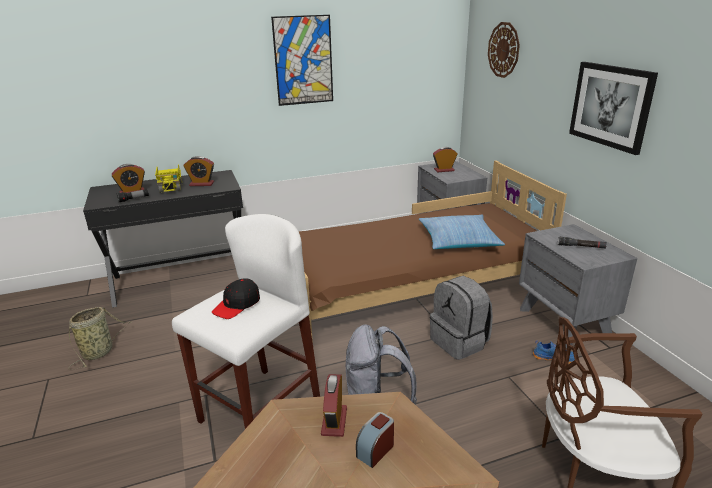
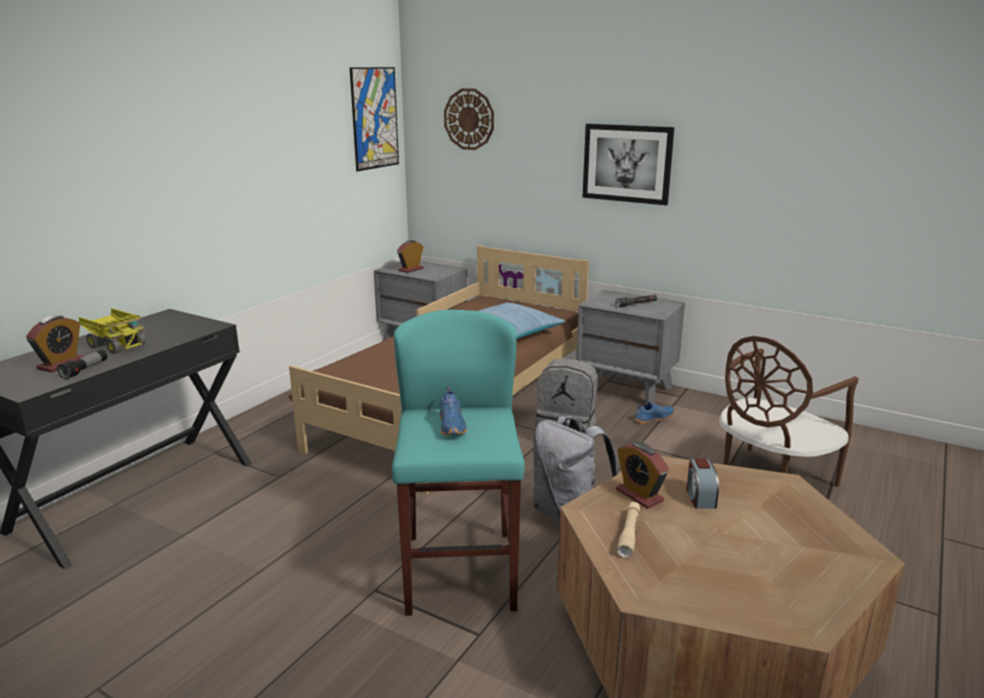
camera: 40 degrees left, 5 degrees down
basket [68,307,131,370] -> none
white stool [172,214,320,429] -> turquoise stool [392,310,525,616]
alarm clock [184,156,214,186] -> none
black cap [212,278,260,319] -> blue shoe [439,386,467,436]
picture [271,15,333,106] -> picture moved to [350,67,399,171]
none -> beige flashlight [617,502,640,558]

